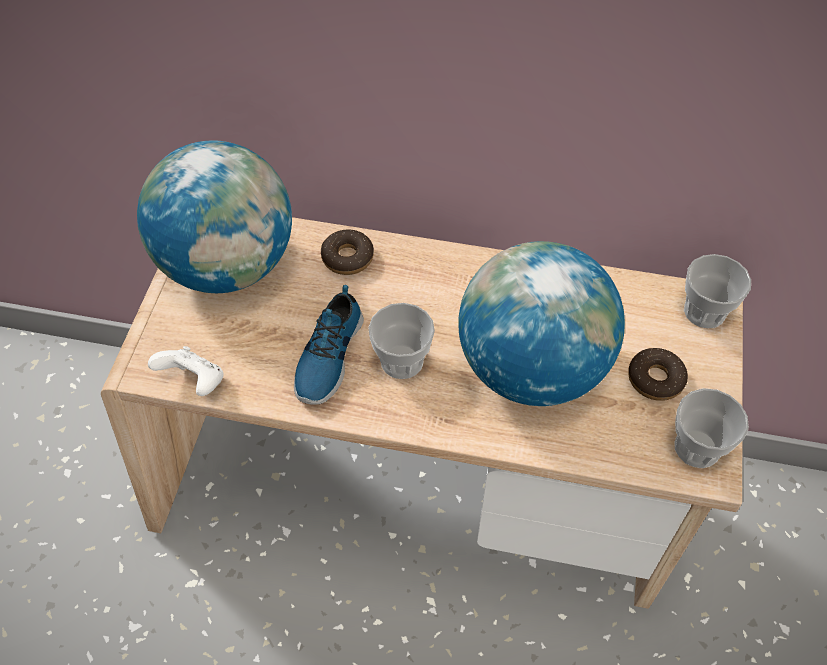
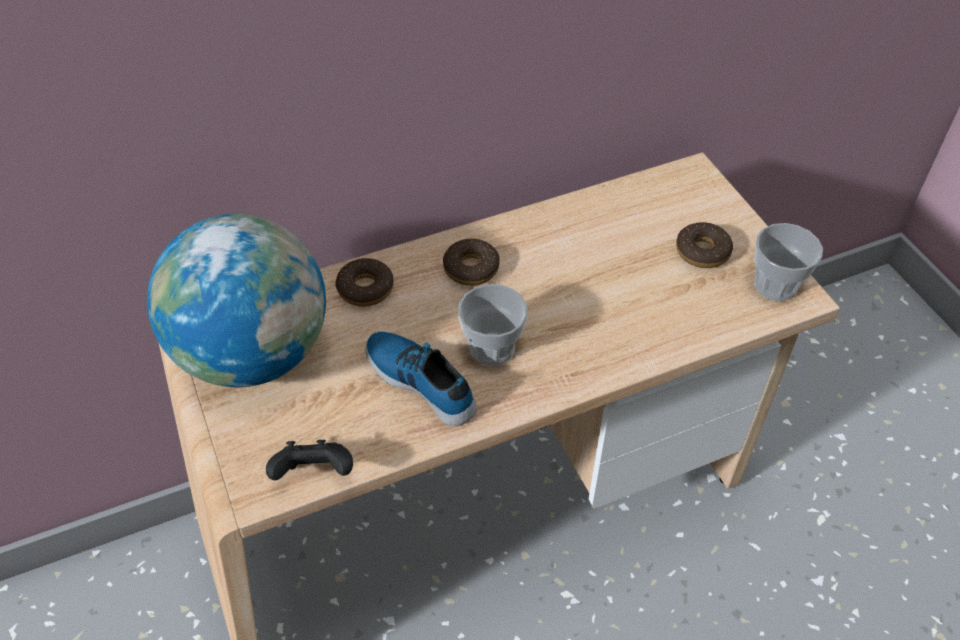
camera: 35 degrees left, 5 degrees down
white game controller [148,346,224,396] -> black game controller [266,440,353,480]
shoe [294,285,364,405] -> shoe turned 150 degrees clockwise [366,332,477,426]
globe [458,241,625,406] -> none
cup [684,254,751,328] -> none
none -> donut [443,239,500,286]

